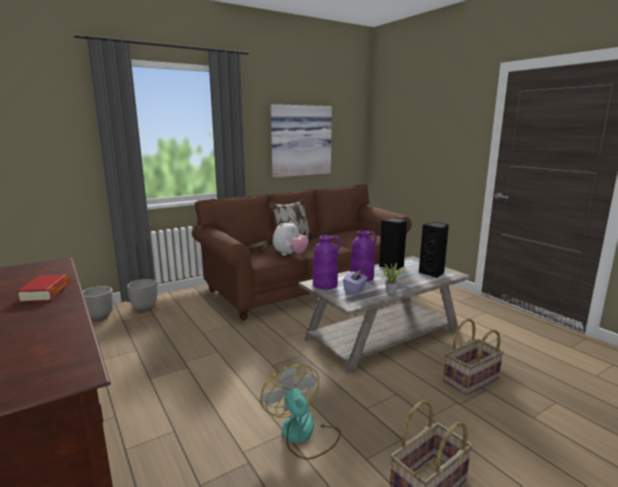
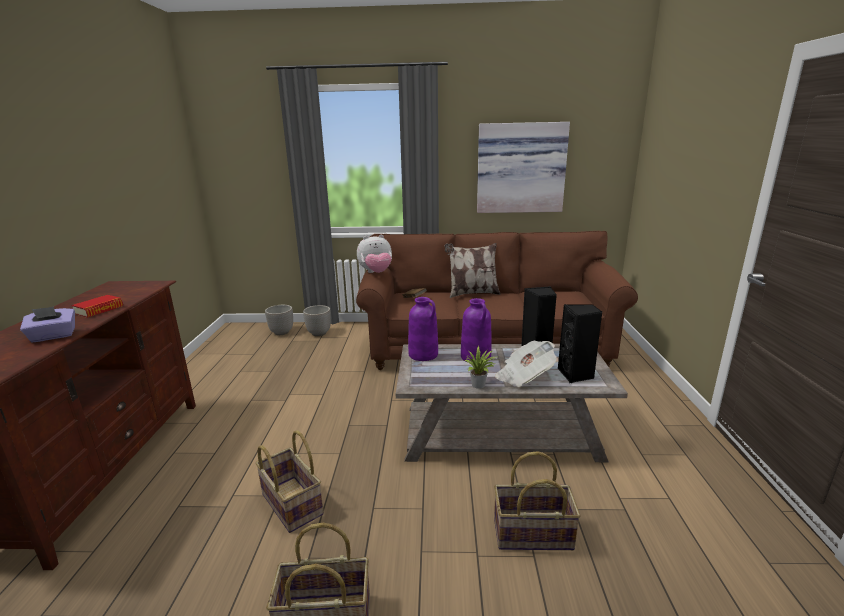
camera: 35 degrees right, 5 degrees up
fan [260,364,341,460] -> basket [255,430,324,533]
plush toy [273,220,309,256] -> plush toy moved to [357,235,392,273]
purple tissue box [343,269,368,294] -> purple tissue box moved to [20,307,75,342]
none -> newspaper [495,341,557,387]

